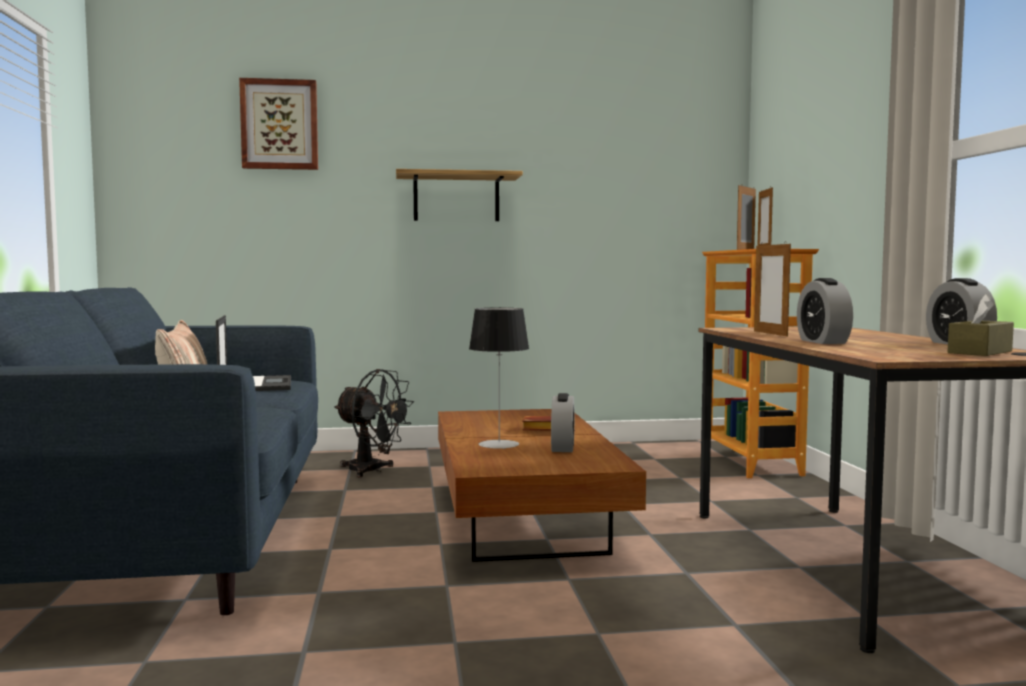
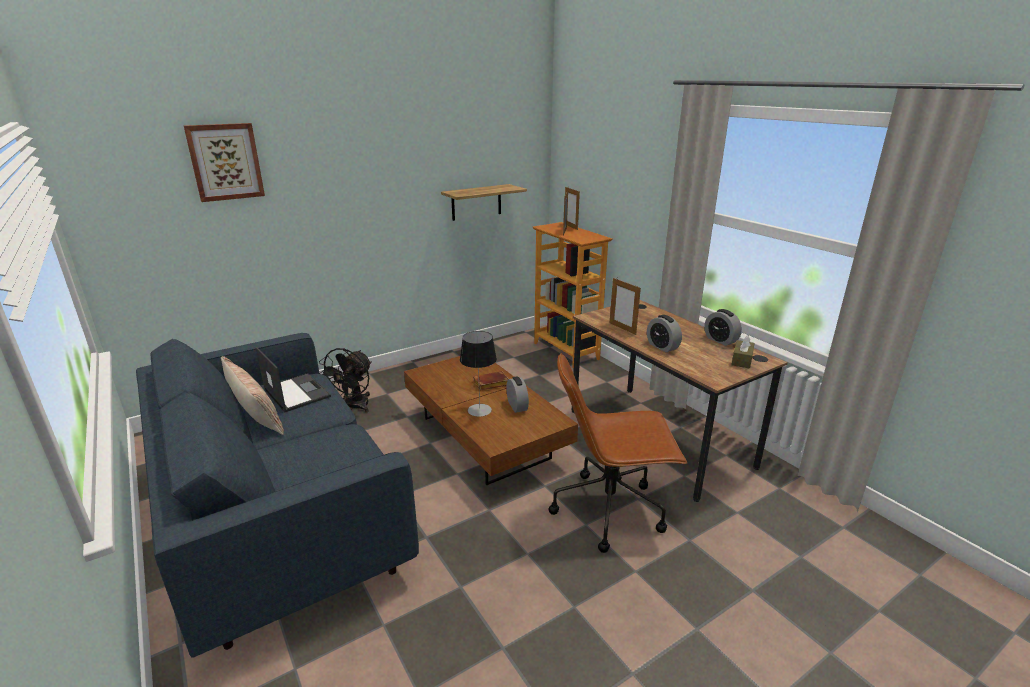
camera: 25 degrees left, 20 degrees up
black fan [334,369,414,477] -> black fan turned 105 degrees clockwise [319,348,371,412]
shelf [396,169,523,221] -> shelf moved to [441,184,527,221]
none -> brown office chair [549,353,687,553]

